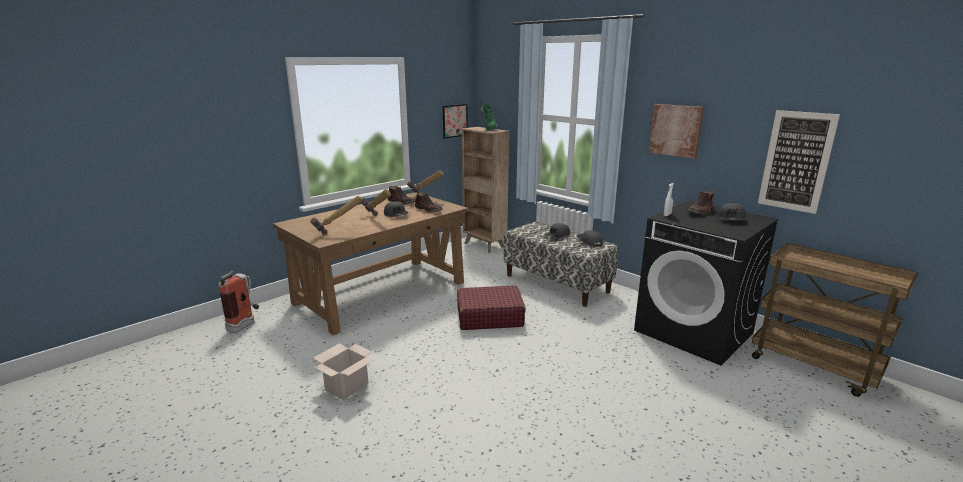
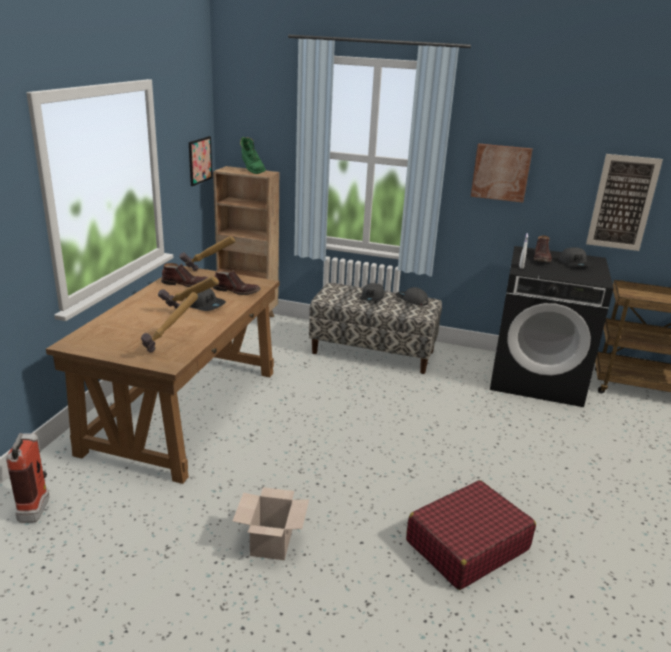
camera: 30 degrees left, 5 degrees up
red suitcase [457,285,525,330] -> red suitcase moved to [406,480,536,590]

